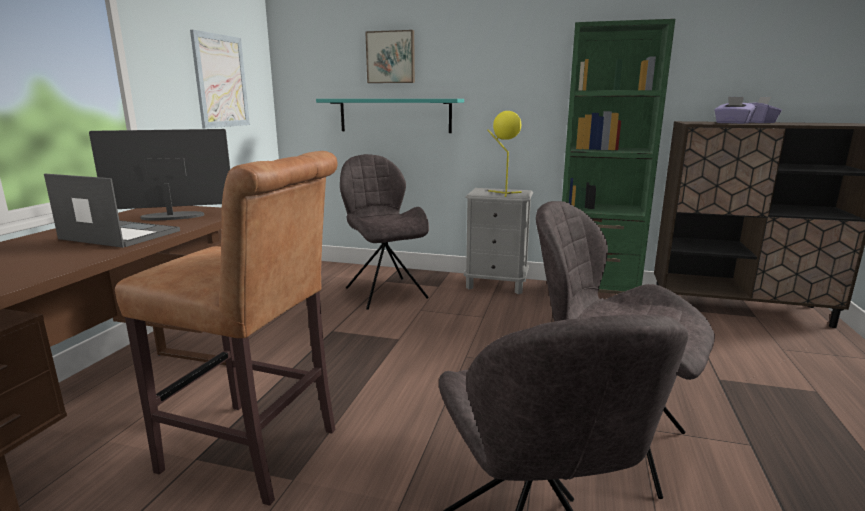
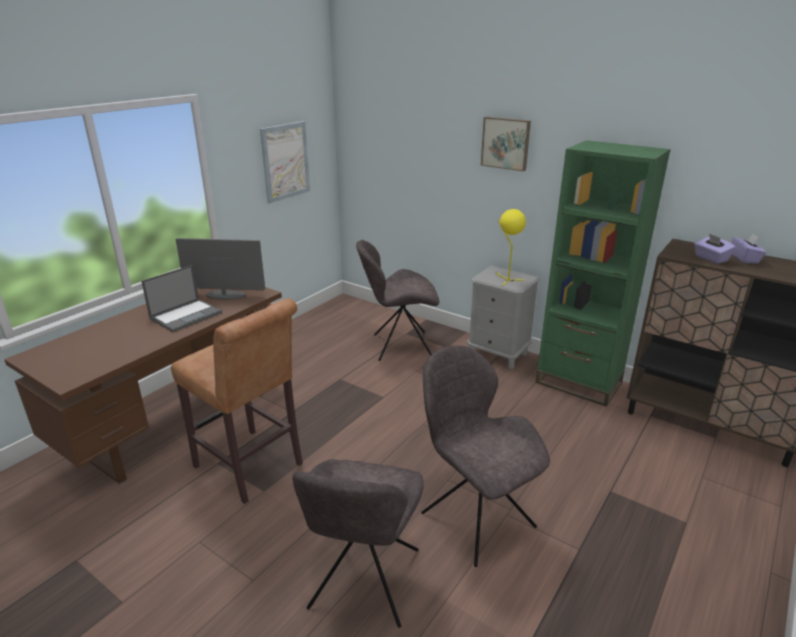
camera: 20 degrees right, 10 degrees up
laptop [44,174,180,248] -> laptop turned 90 degrees clockwise [141,265,222,332]
turquoise shelf [316,99,464,133] -> none
grey chair [340,154,429,310] -> grey chair turned 90 degrees counterclockwise [356,240,439,361]
picture [365,30,415,83] -> picture moved to [481,117,531,172]

